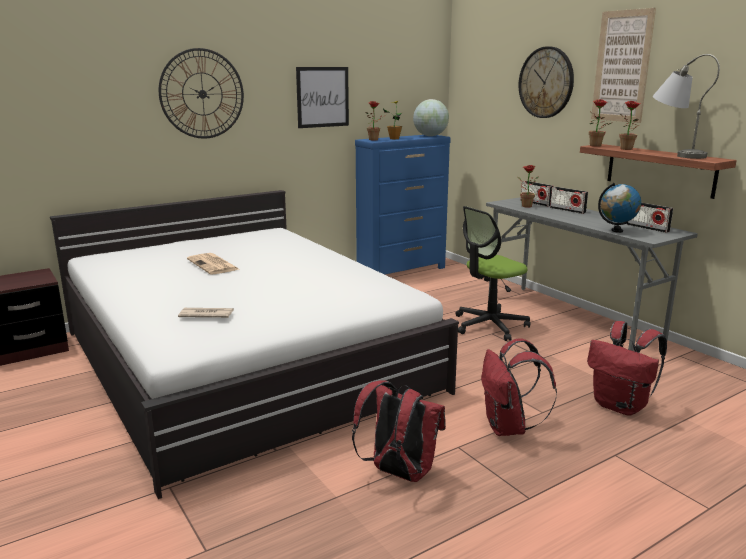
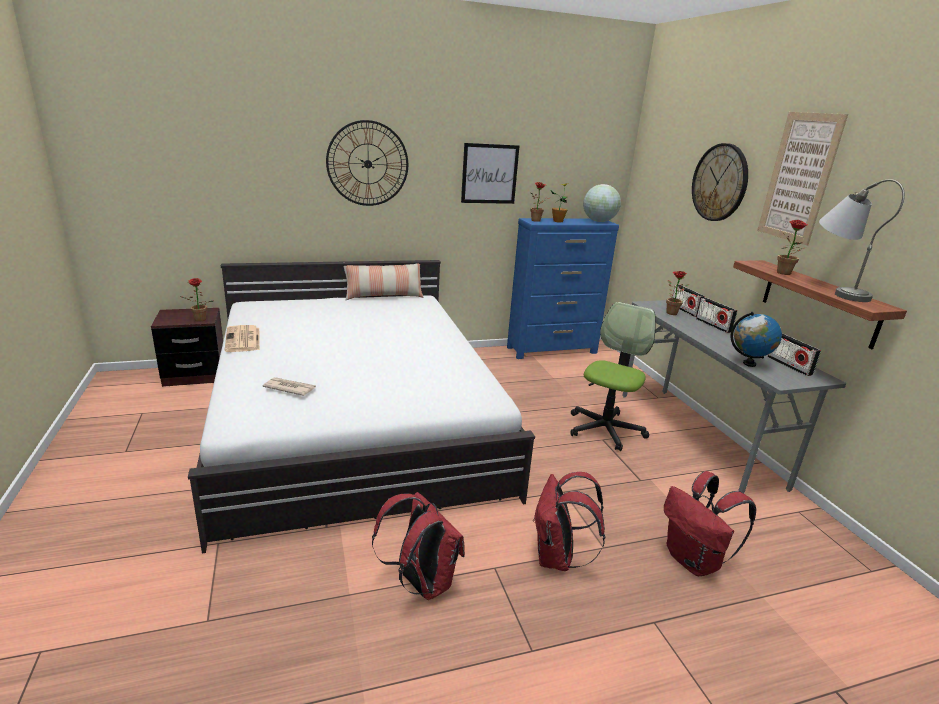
camera: 15 degrees right, 5 degrees up
newspaper [187,253,239,274] -> newspaper moved to [224,325,260,352]
office chair [455,206,530,341] -> office chair turned 135 degrees clockwise [570,302,656,452]
potted plant [589,99,611,147] -> potted plant moved to [179,278,213,322]
none -> pillow [343,262,424,300]

